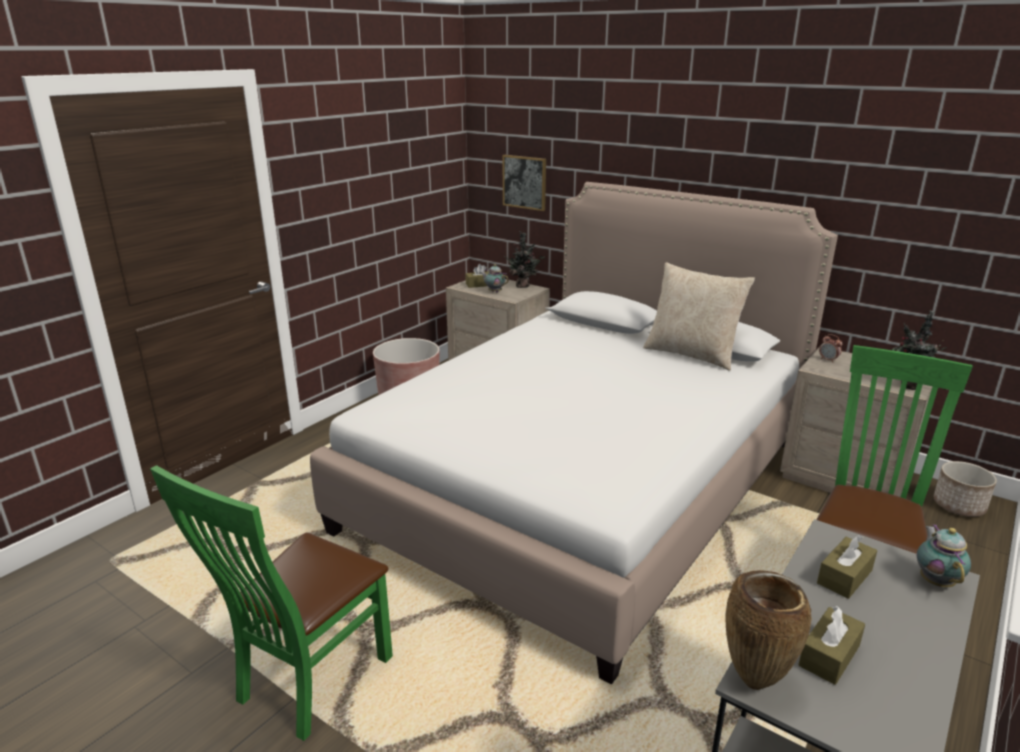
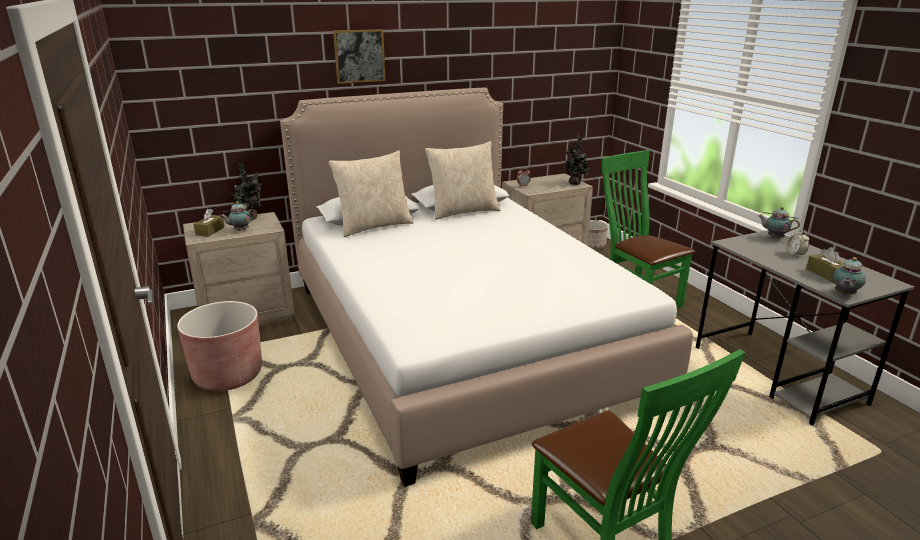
camera: 60 degrees left, 0 degrees up
picture [503,155,546,211] -> picture moved to [333,29,386,84]
brown vase [726,570,812,690] -> teapot [833,257,866,295]
brown tissue box [817,534,877,599] -> none
none -> beige pillow [329,151,414,237]
none -> alarm clock [787,229,809,256]

